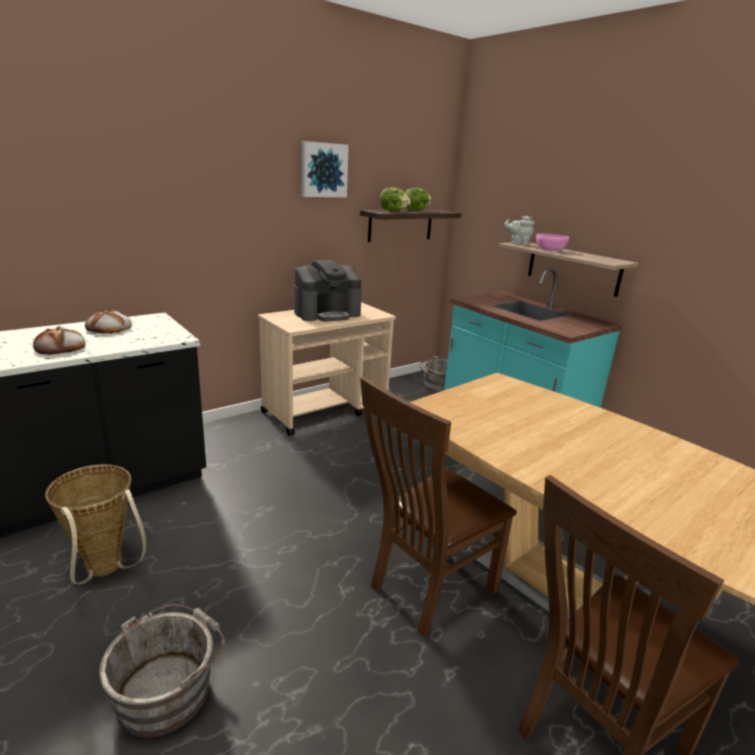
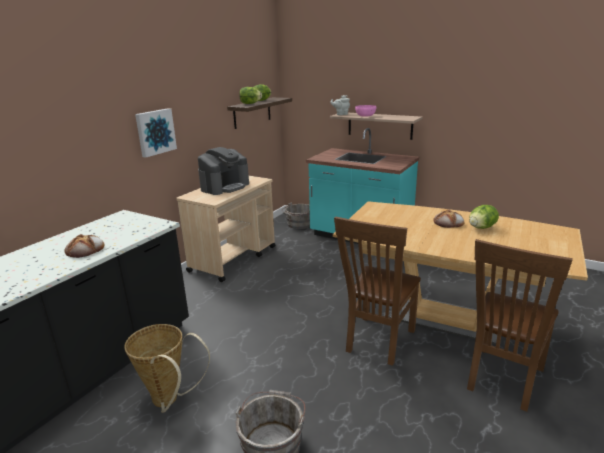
camera: 20 degrees left, 0 degrees up
bread [85,309,132,334] -> bread moved to [433,210,464,228]
picture [302,141,349,197] -> picture moved to [135,108,177,158]
none -> lettuce [469,205,499,229]

